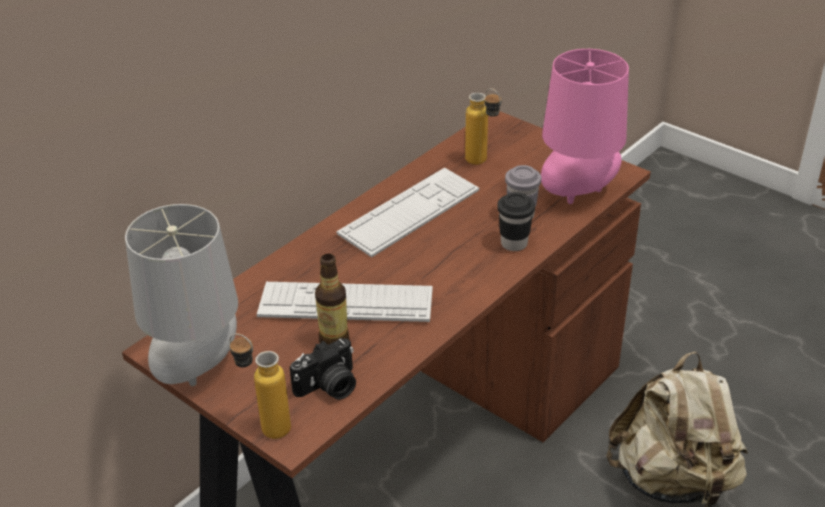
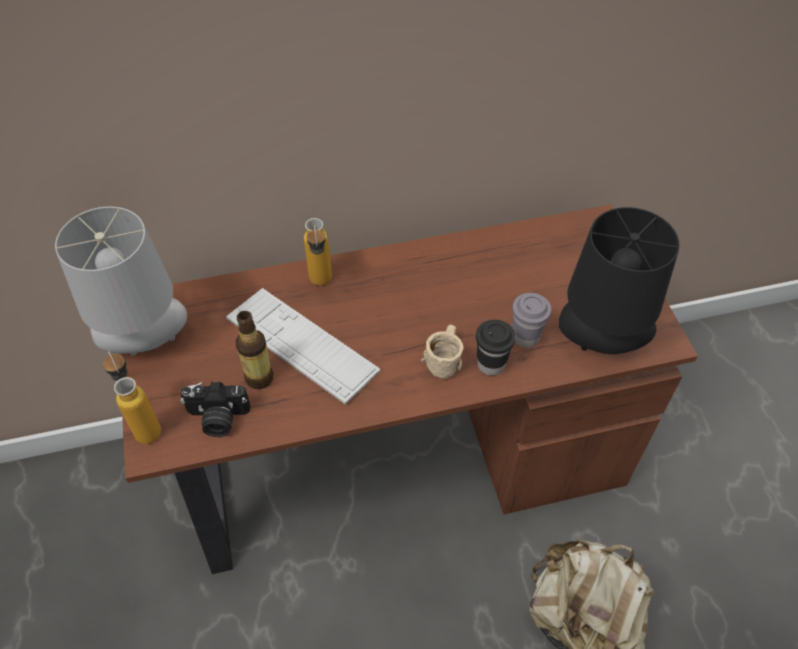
camera: 35 degrees right, 15 degrees up
keyboard [337,168,479,258] -> none
bottle [465,89,502,165] -> bottle moved to [304,218,332,286]
pink table lamp [541,49,629,204] -> black table lamp [559,207,679,354]
none -> beige mug [421,325,464,379]

